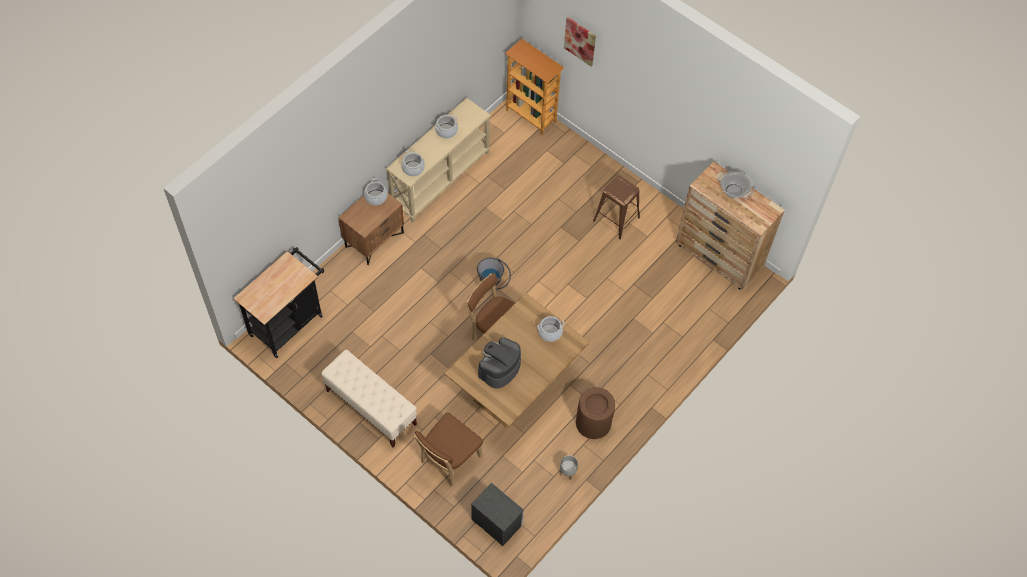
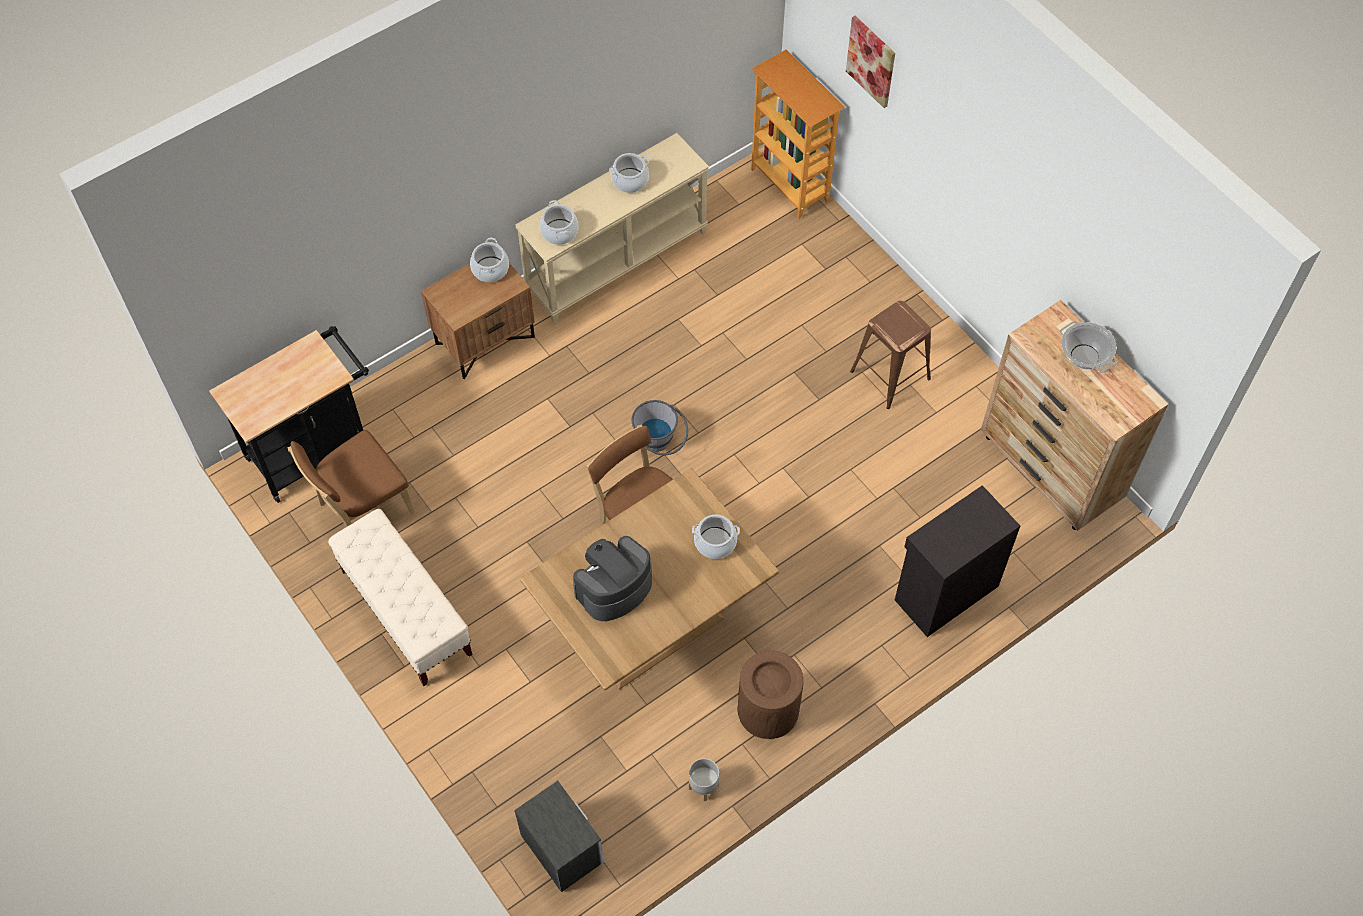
camera: 15 degrees right, 0 degrees up
brown chair [413,412,483,487] -> brown chair moved to [288,430,415,528]
none -> black cabinet [895,485,1020,637]

